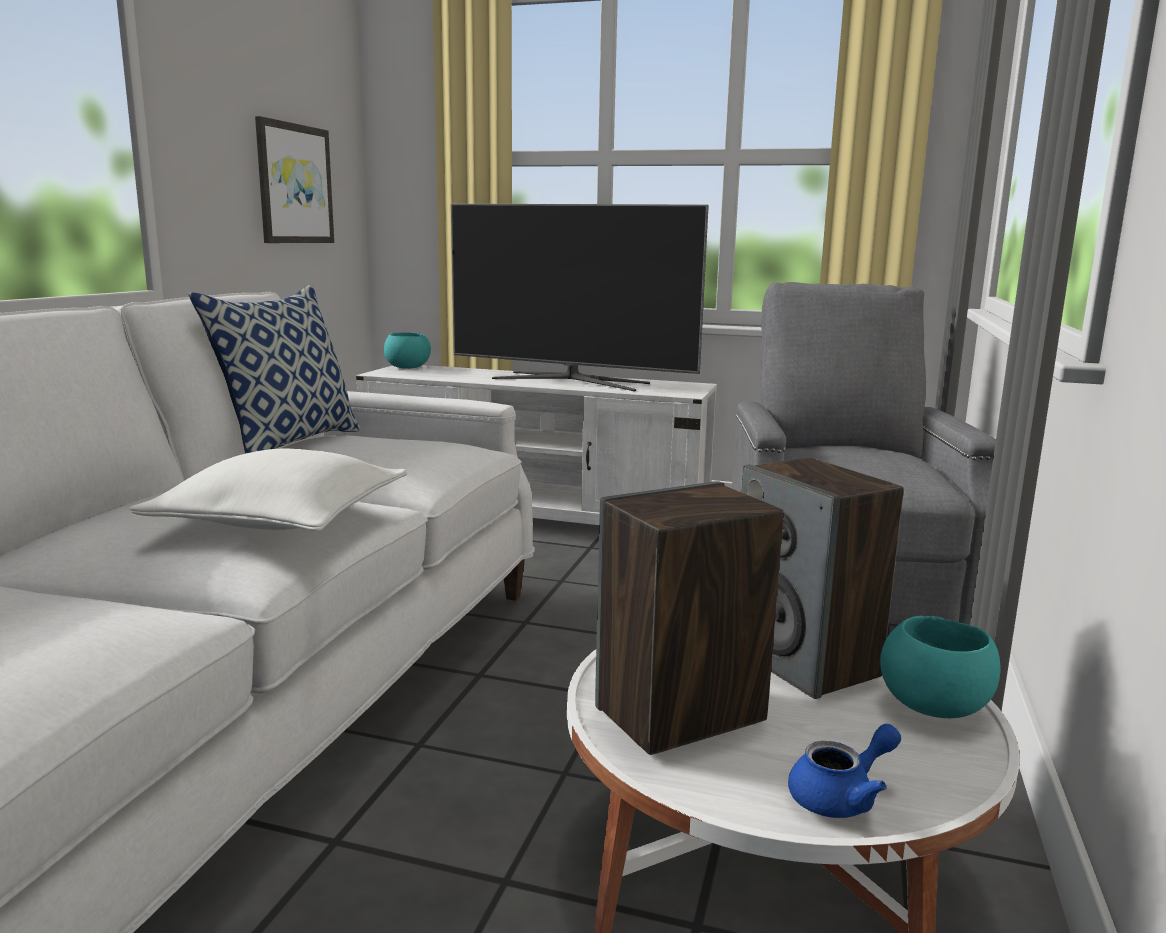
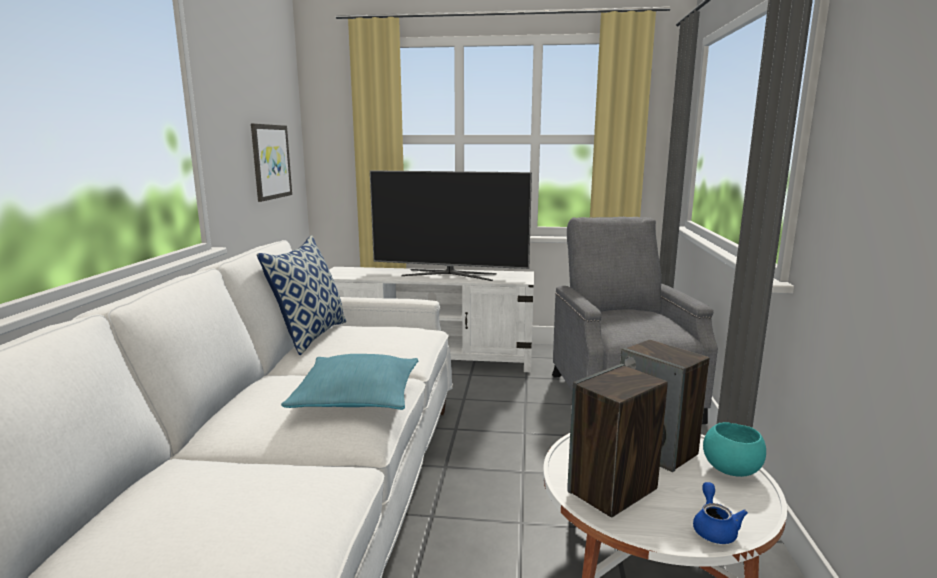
camera: 10 degrees left, 0 degrees up
white pillow [129,449,407,532] -> turquoise pillow [281,354,418,410]
turquoise bowl [384,332,431,369] -> none
blue teapot [788,724,901,818] -> blue teapot turned 45 degrees counterclockwise [693,482,748,544]

